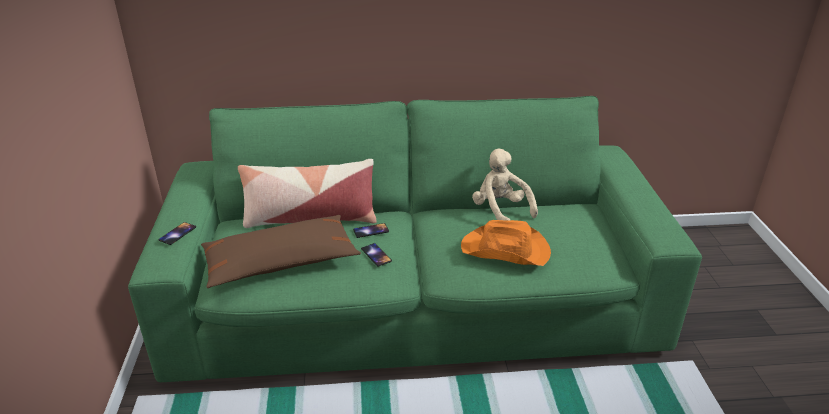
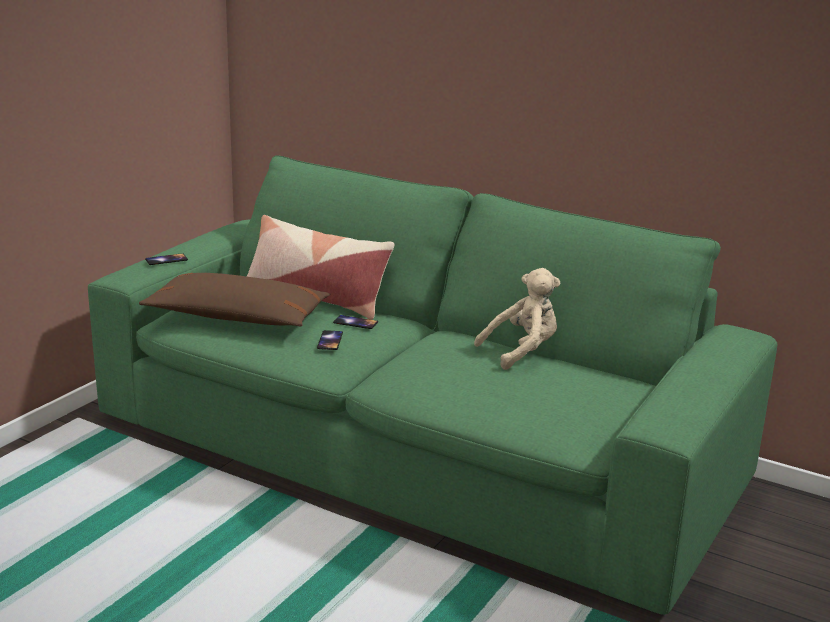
camera: 35 degrees right, 10 degrees down
orange hat [461,220,551,266] -> none
beige plush toy [472,149,538,220] -> beige plush toy turned 60 degrees clockwise [474,268,561,370]

